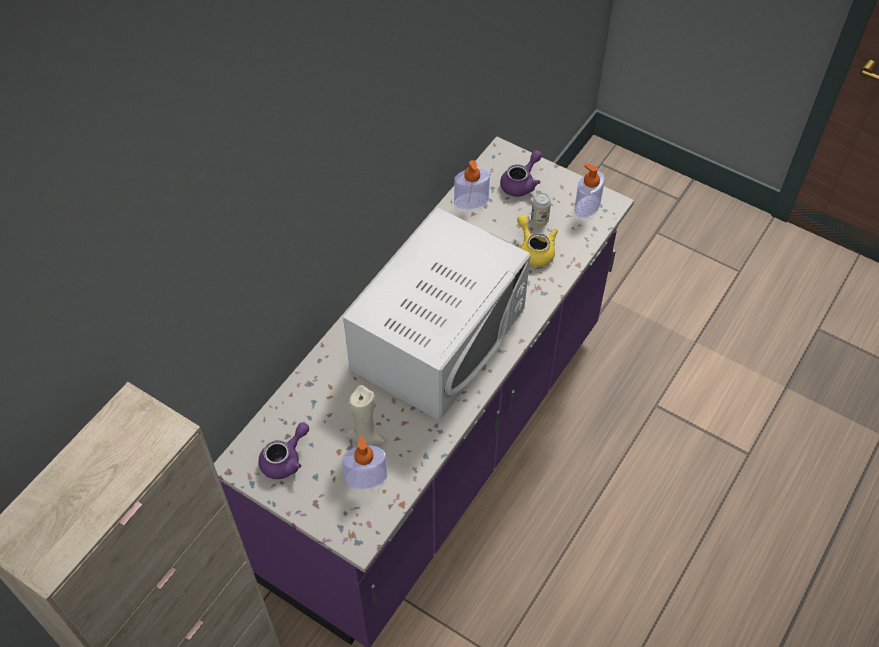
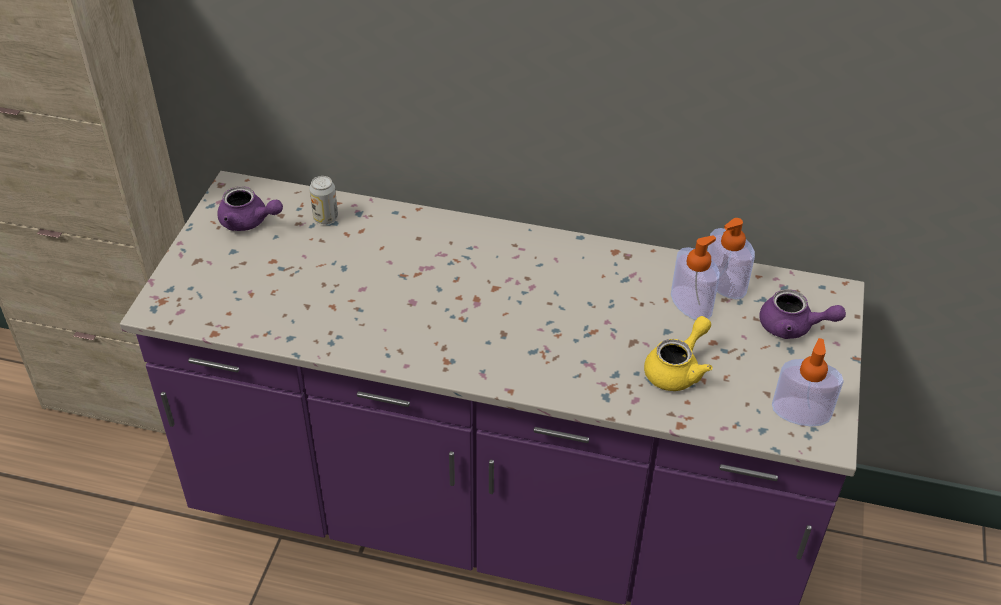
camera: 70 degrees right, 10 degrees down
soap dispenser [342,435,388,489] -> soap dispenser moved to [671,235,720,320]
white microwave [343,207,530,421] -> none
beige candle [345,385,386,446] -> none
can [531,193,551,226] -> can moved to [309,176,338,224]

